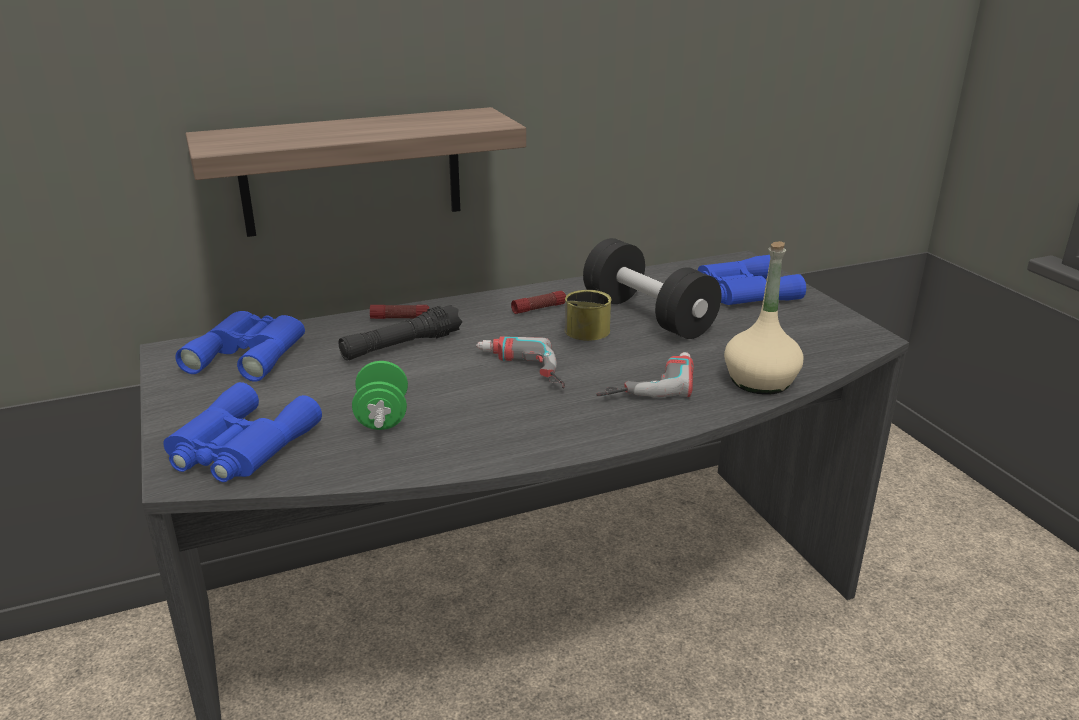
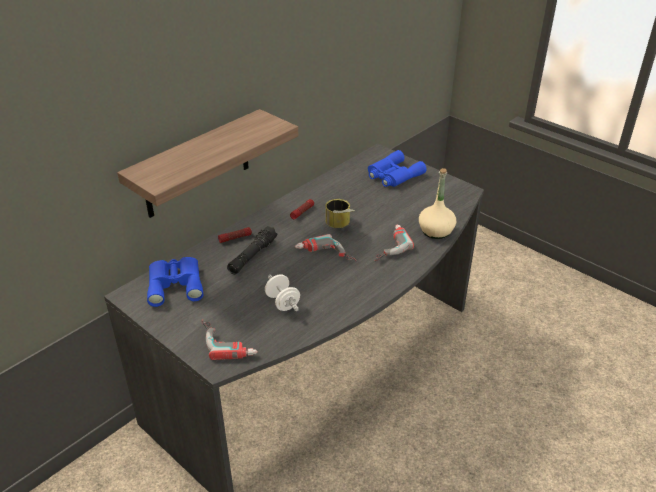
camera: 25 degrees left, 10 degrees up
blue binoculars [163,382,322,482] -> power drill [201,319,258,360]
green dumbbell [352,361,408,430] -> white dumbbell [265,274,300,311]
black dumbbell [583,238,721,339] -> none

